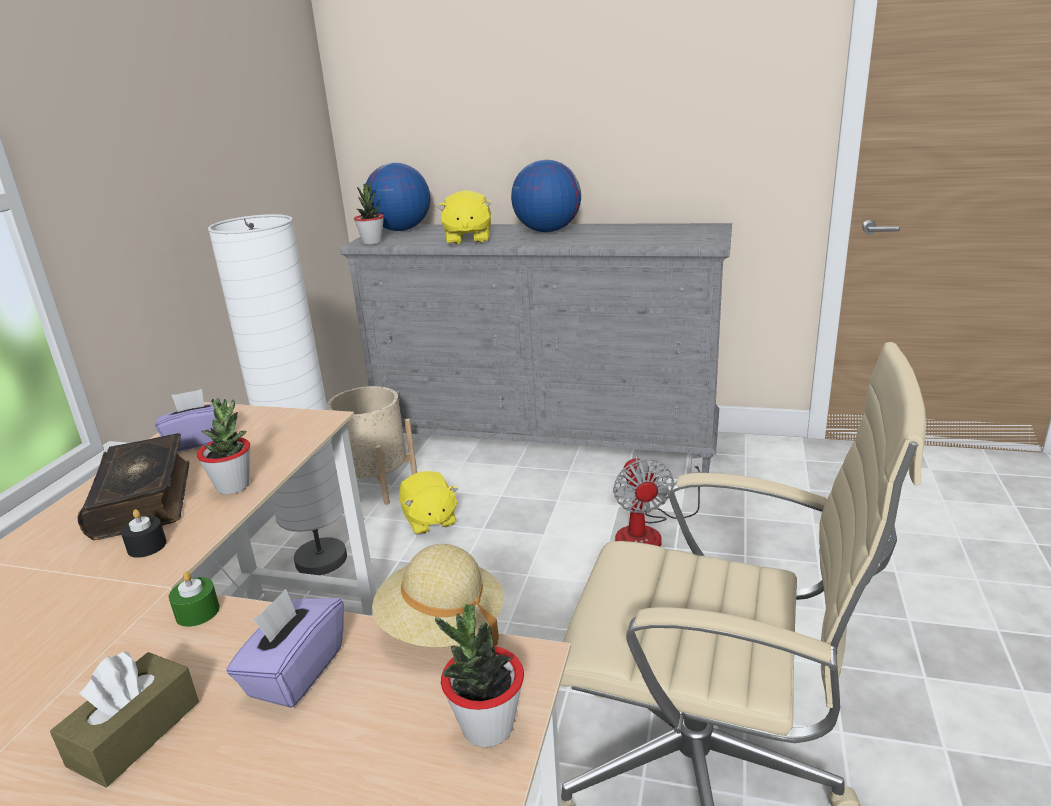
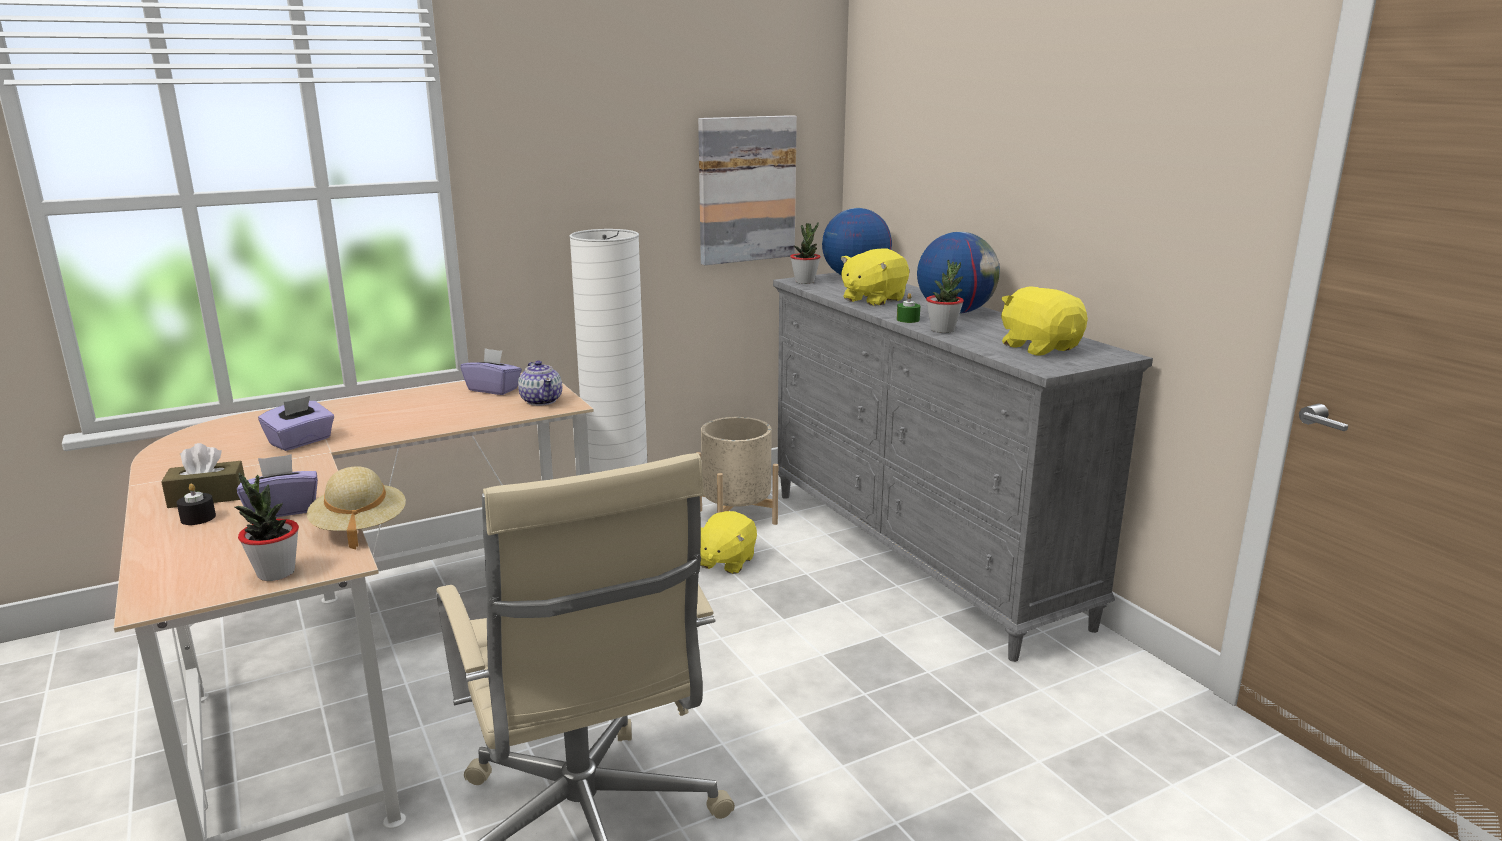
camera: 45 degrees right, 5 degrees down
book [77,433,189,540] -> none
black candle [121,509,167,558] -> black candle moved to [176,483,216,525]
green candle [169,572,220,627] -> green candle moved to [897,293,920,323]
potted plant [197,398,250,495] -> potted plant moved to [926,260,964,333]
fan [613,456,703,546] -> none
none -> purple tissue box [258,396,334,451]
none -> teapot [518,361,562,406]
none -> picture [698,115,797,265]
none -> yellow plush toy [1001,286,1088,356]

